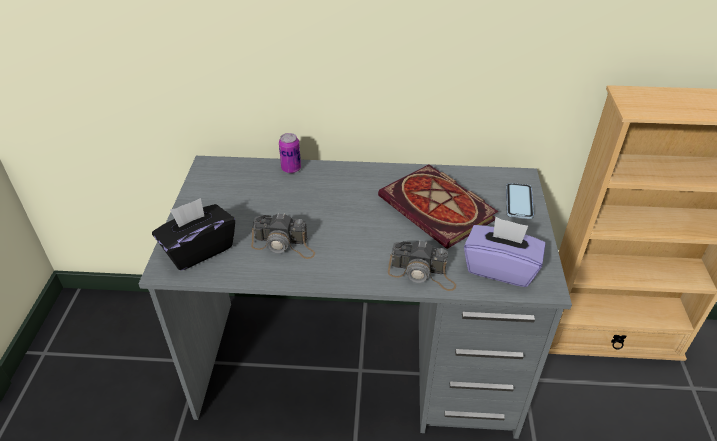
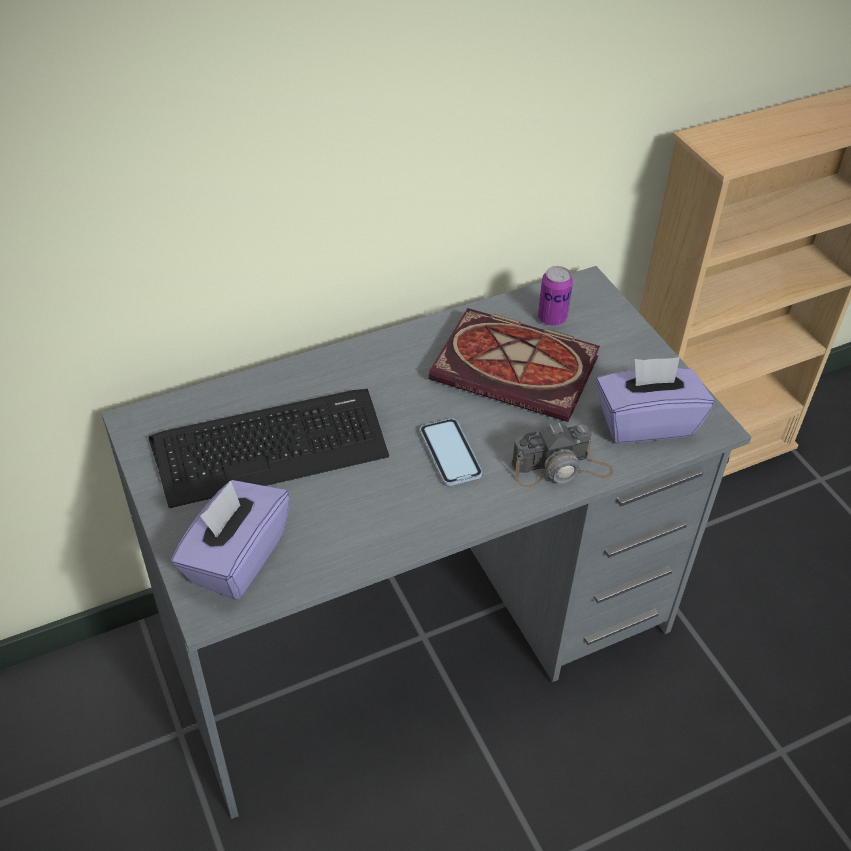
camera: 30 degrees left, 5 degrees up
black tissue box [152,198,235,271] -> purple tissue box [171,480,290,600]
camera [251,213,315,259] -> none
can [279,133,301,173] -> can moved to [538,266,573,326]
phone [506,183,534,219] -> phone moved to [420,418,483,486]
none -> keyboard [149,389,389,508]

